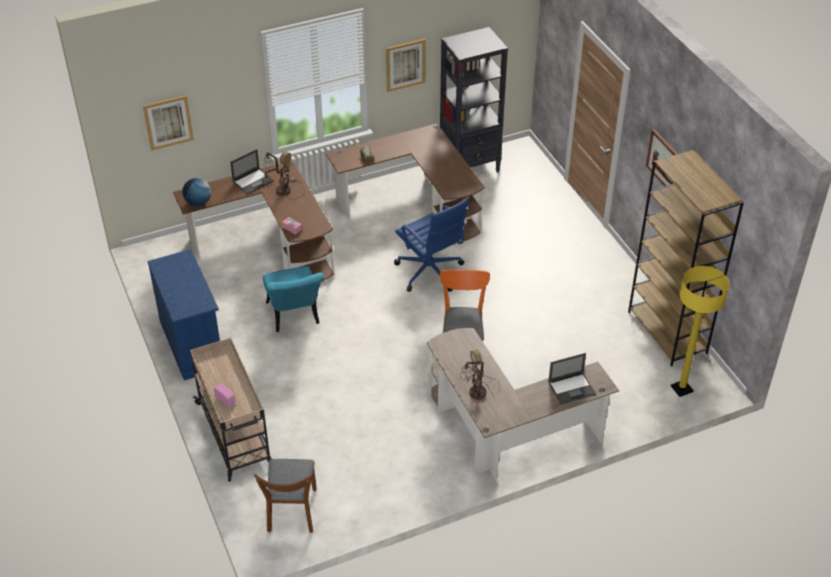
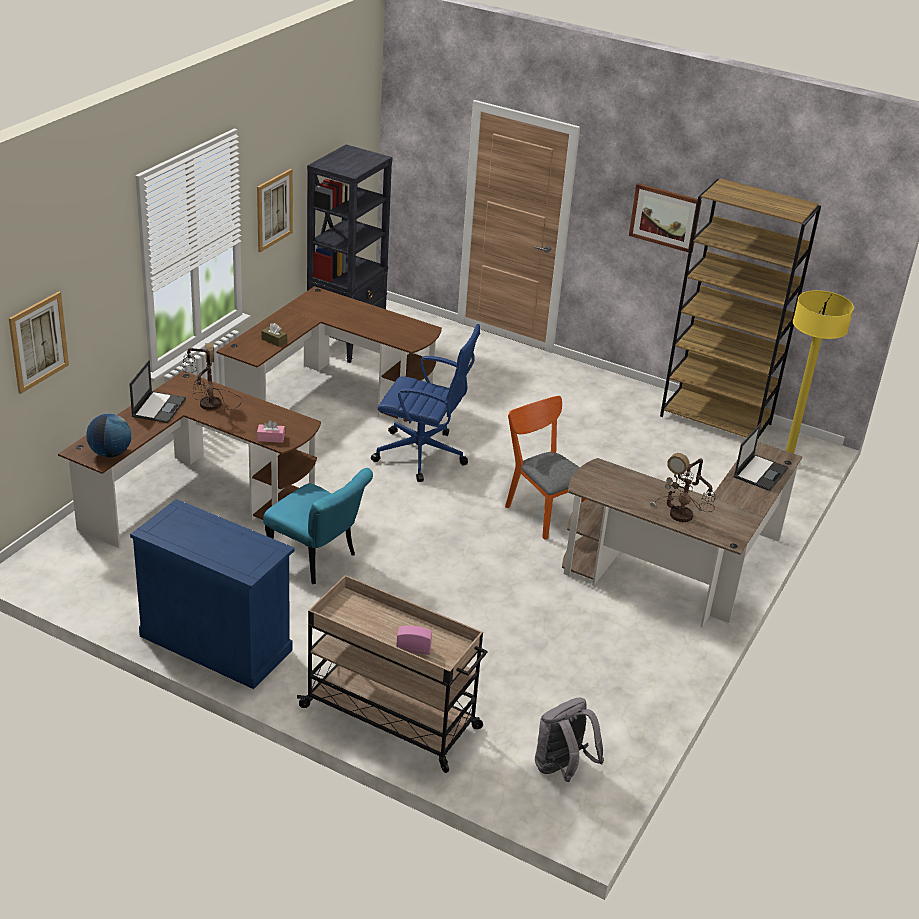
camera: 40 degrees left, 10 degrees down
brown chair [254,459,316,533] -> grey backpack [535,698,604,782]

